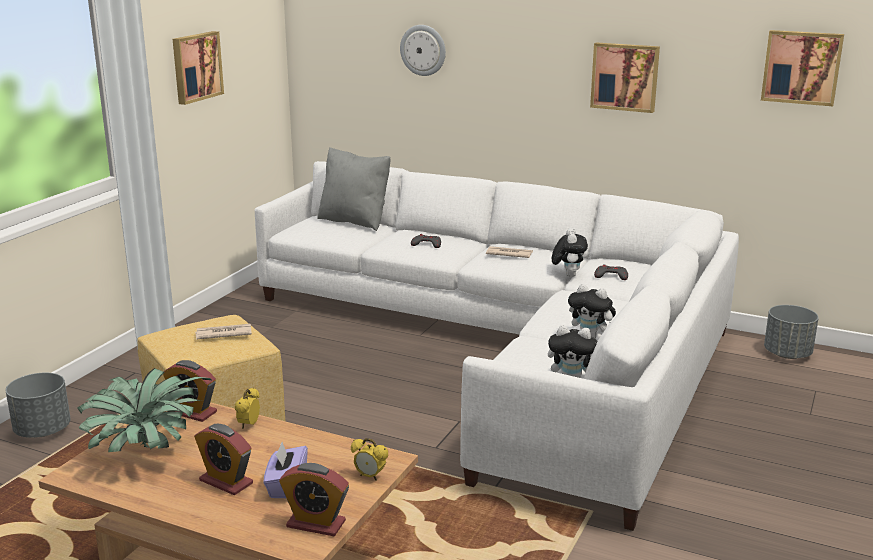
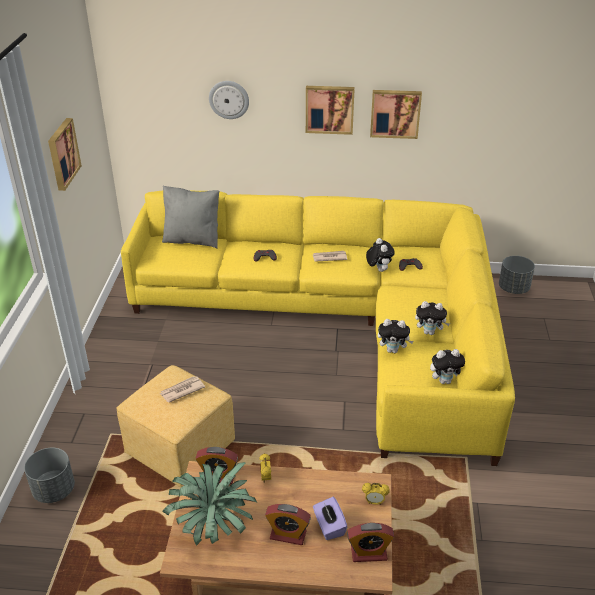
camera: 20 degrees left, 15 degrees up
white sofa [255,161,739,531] -> yellow sofa [121,190,515,466]
picture [761,30,844,106] -> picture moved to [306,86,355,135]
none -> plush toy [378,319,413,353]

